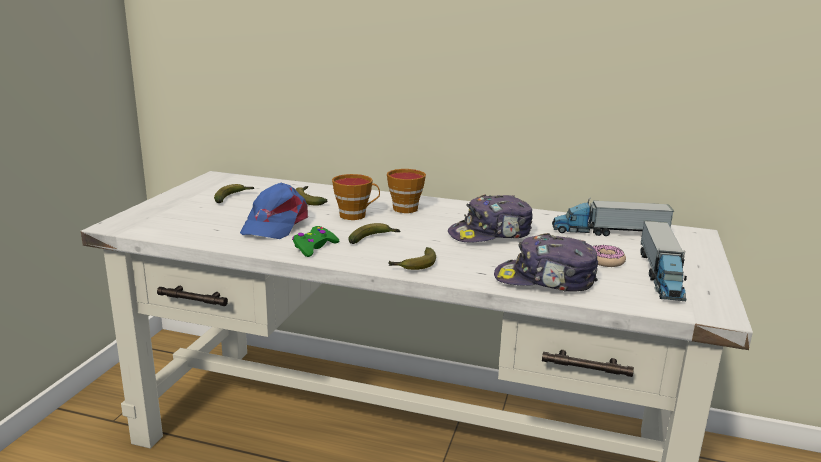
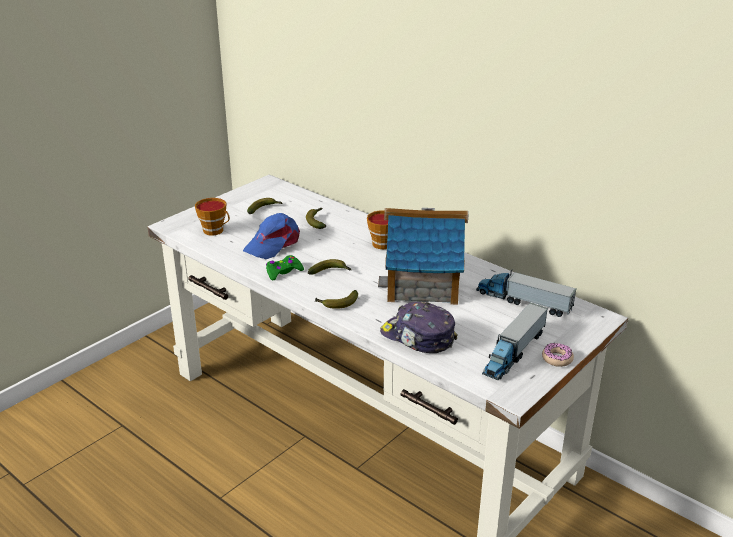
camera: 25 degrees right, 10 degrees up
cup [332,174,380,220] -> cup moved to [195,198,230,236]
cap [448,194,533,243] -> toy house [378,208,468,305]
donut [592,245,626,267] -> donut moved to [542,343,574,367]

